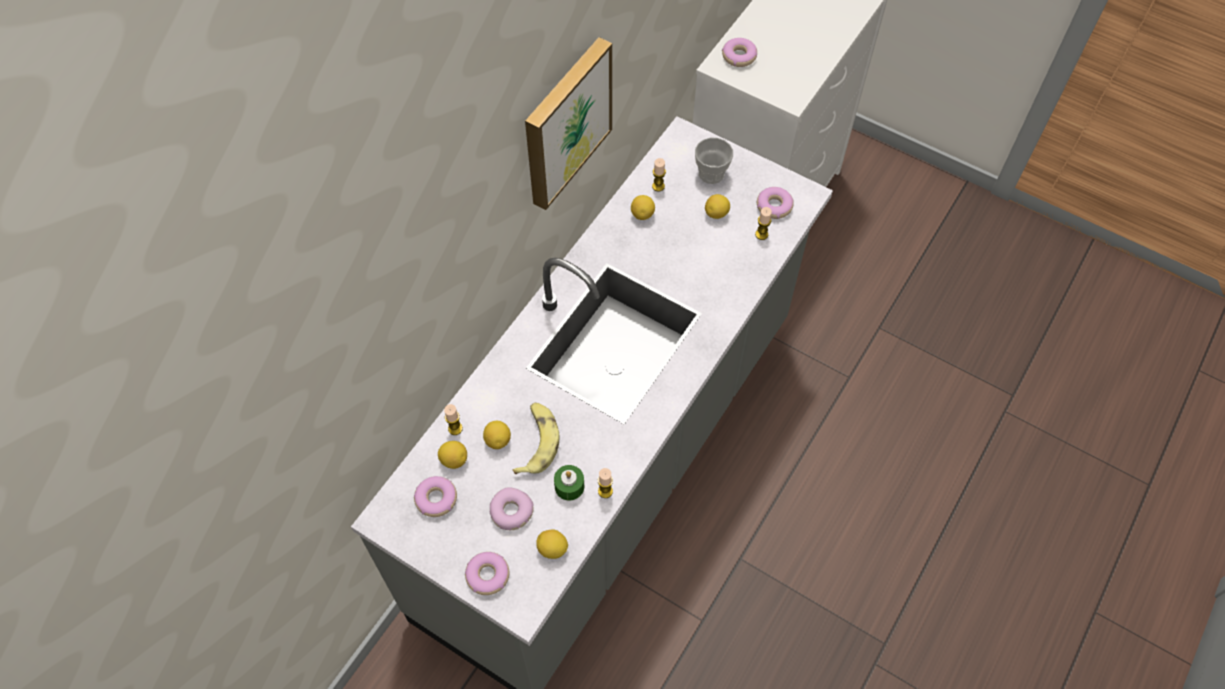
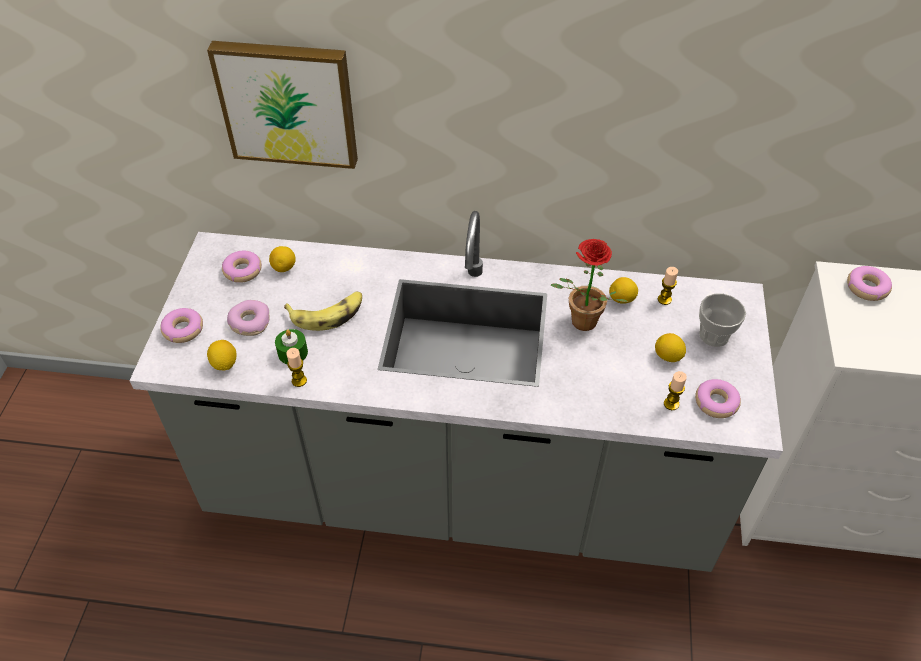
camera: 65 degrees right, 10 degrees down
candle [444,404,463,435] -> none
lemon [483,421,511,449] -> none
picture [525,37,612,210] -> picture moved to [207,41,358,169]
none -> potted plant [551,239,628,331]

